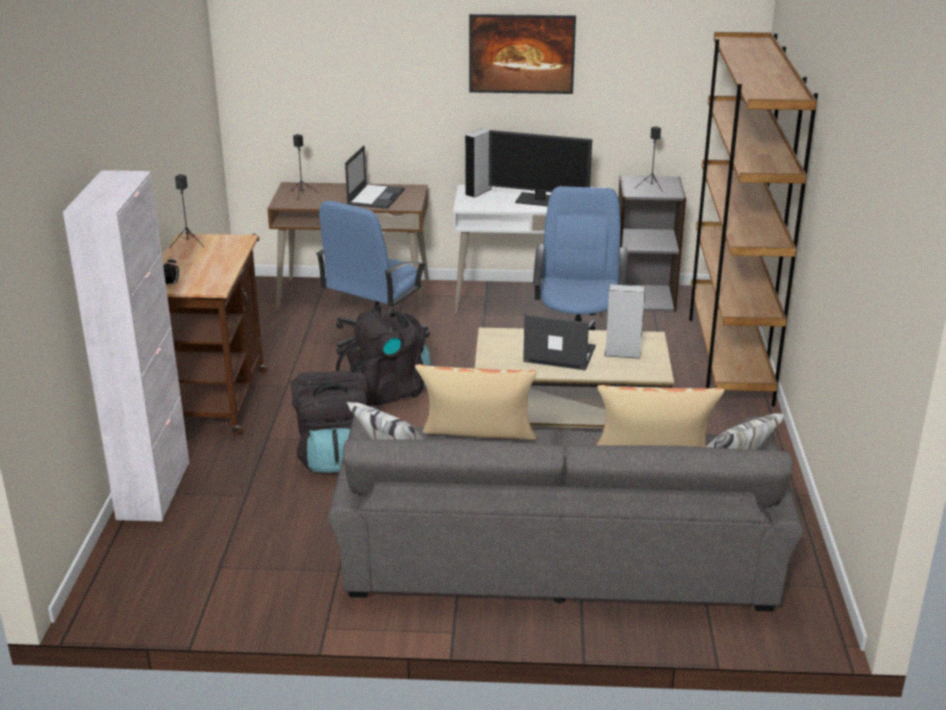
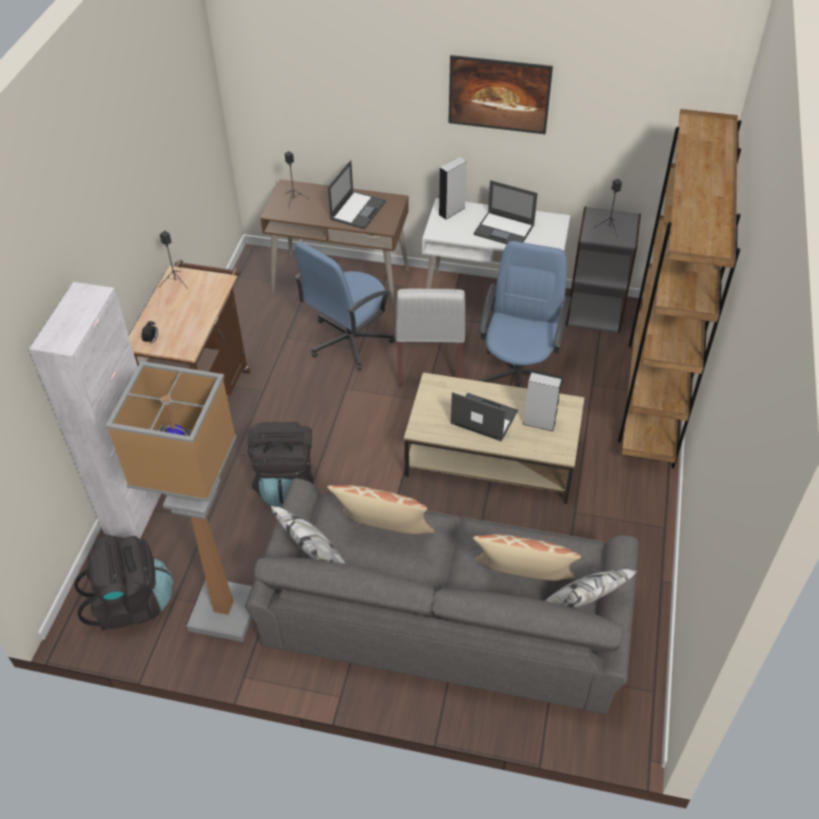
camera: 10 degrees right, 20 degrees up
black backpack [336,310,431,406] -> black backpack moved to [74,535,173,630]
monitor [489,130,592,206] -> laptop [474,180,537,244]
none -> floor lamp [105,361,252,642]
none -> white chair [396,288,465,387]

